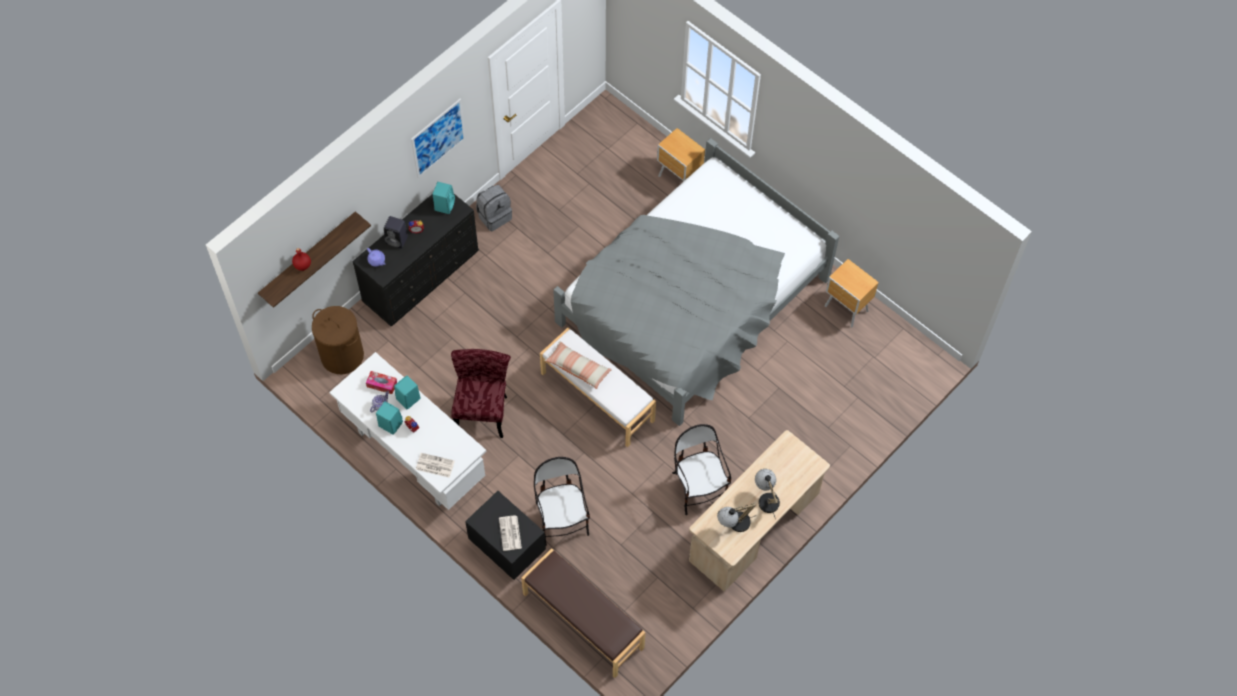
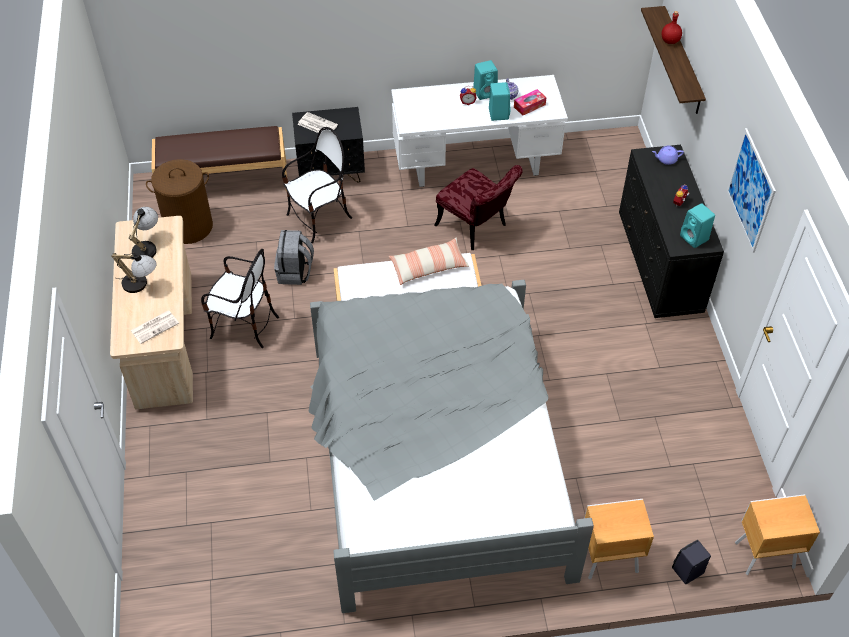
camera: 130 degrees right, 10 degrees down
brown laundry basket [312,306,364,374] -> brown laundry basket moved to [146,159,213,244]
black speaker [384,216,408,249] -> black speaker moved to [672,540,711,584]
newspaper [416,453,455,478] -> newspaper moved to [130,310,179,344]
grey backpack [476,185,512,231] -> grey backpack moved to [274,230,314,285]
chair [534,457,590,546] -> chair turned 60 degrees counterclockwise [282,127,352,243]
brown nightstand [825,259,879,327] -> brown nightstand moved to [735,494,820,575]

